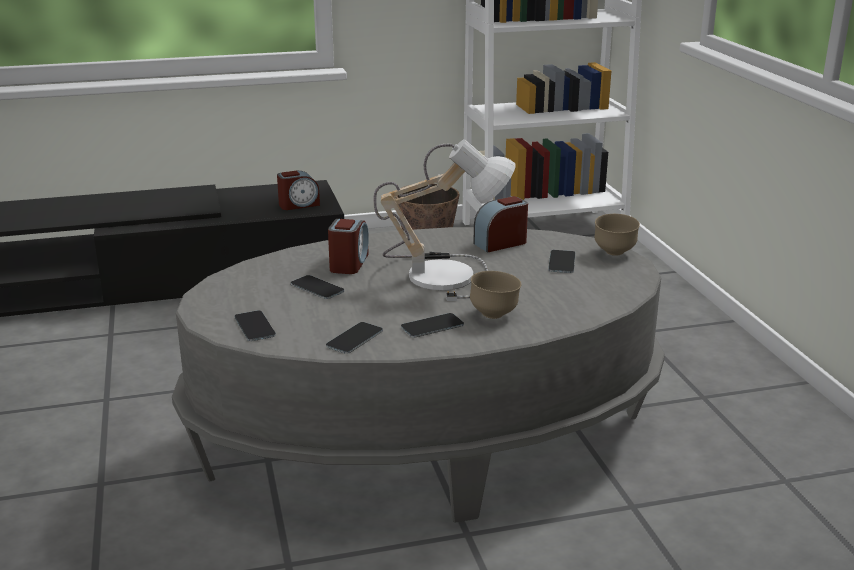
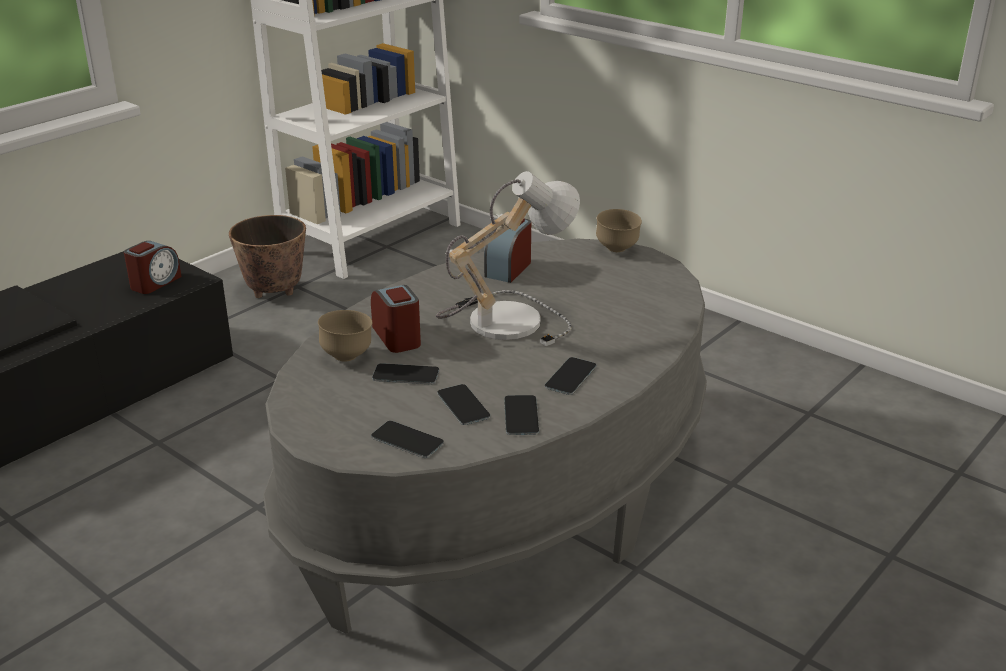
camera: 35 degrees left, 5 degrees up
brown bowl [470,271,521,319] -> brown bowl moved to [318,310,372,361]
phone [548,250,575,273] -> phone moved to [437,384,490,425]

